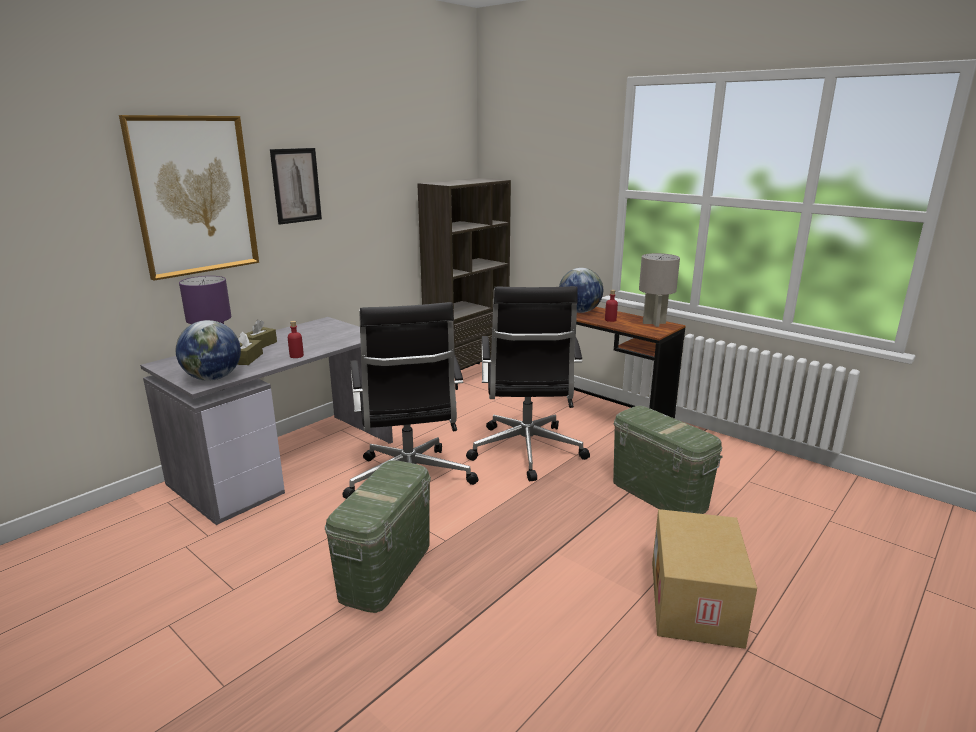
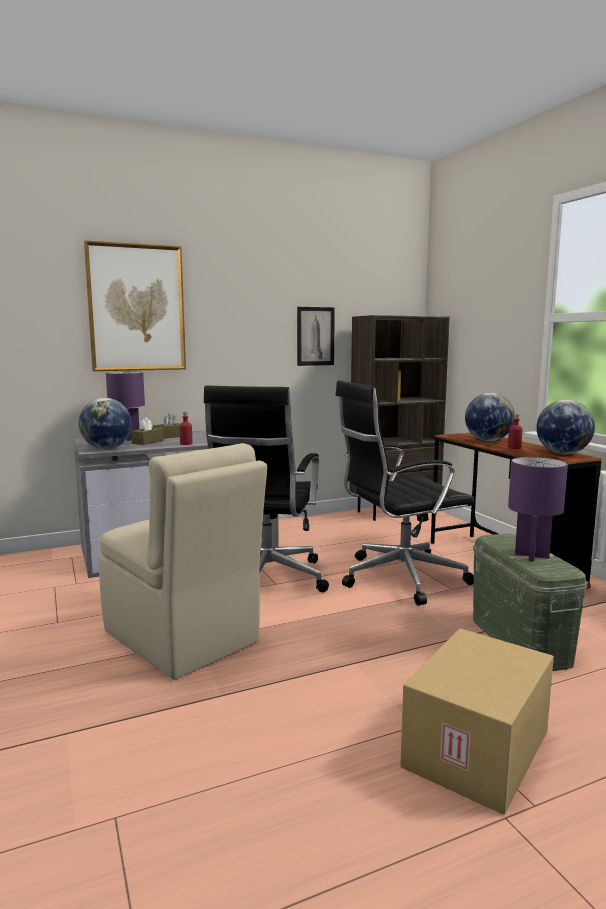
camera: 25 degrees right, 10 degrees down
picture [270,148,322,225] -> picture moved to [297,307,335,366]
green storage box [325,460,431,613] -> beige chair [99,443,267,680]
black office chair [466,286,590,481] -> black office chair turned 45 degrees clockwise [335,380,475,605]
grey table lamp [639,253,680,327] -> globe [536,400,595,454]
none -> purple table lamp [508,457,568,561]

